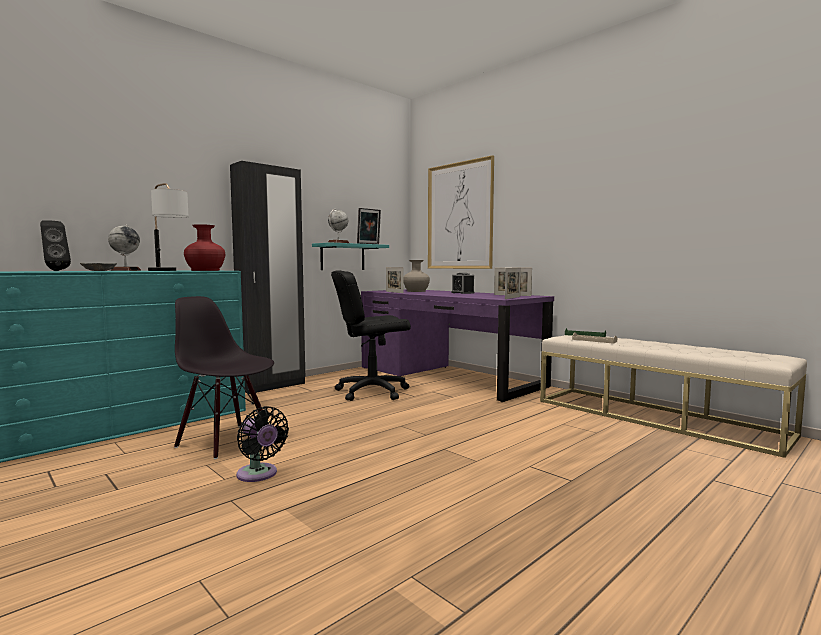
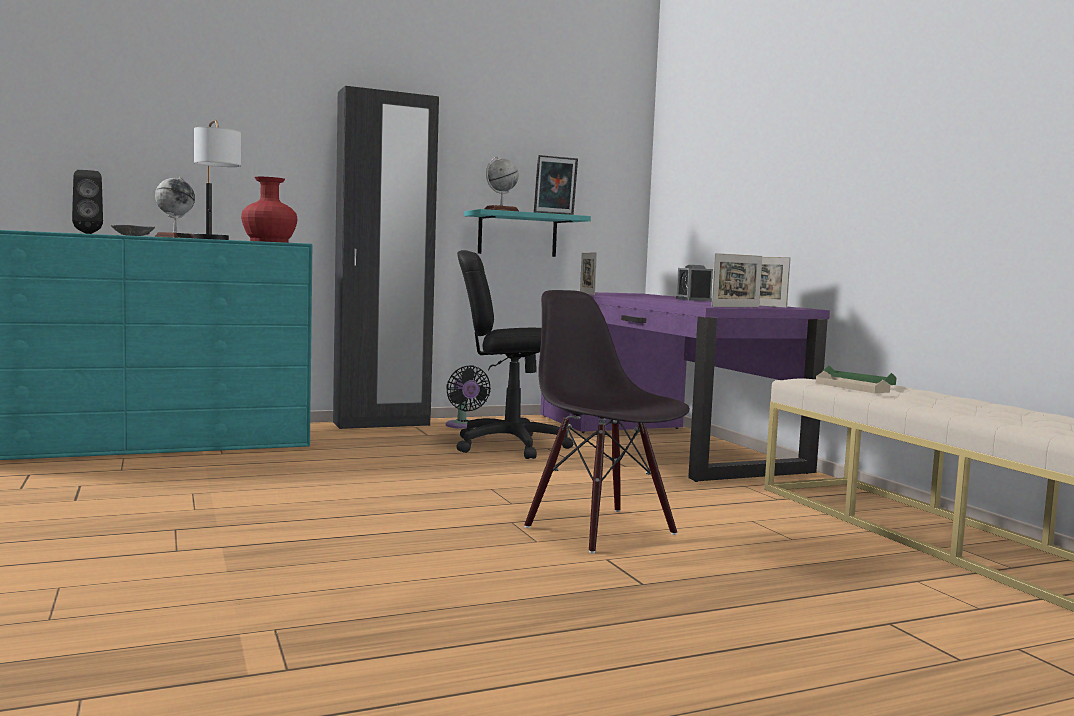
camera: 20 degrees right, 0 degrees up
black chair [174,296,274,459] -> black chair moved to [524,290,690,553]
black fan [236,406,289,482] -> black fan moved to [446,365,491,429]
beige vase [404,260,430,292] -> none
picture [428,155,494,269] -> none

